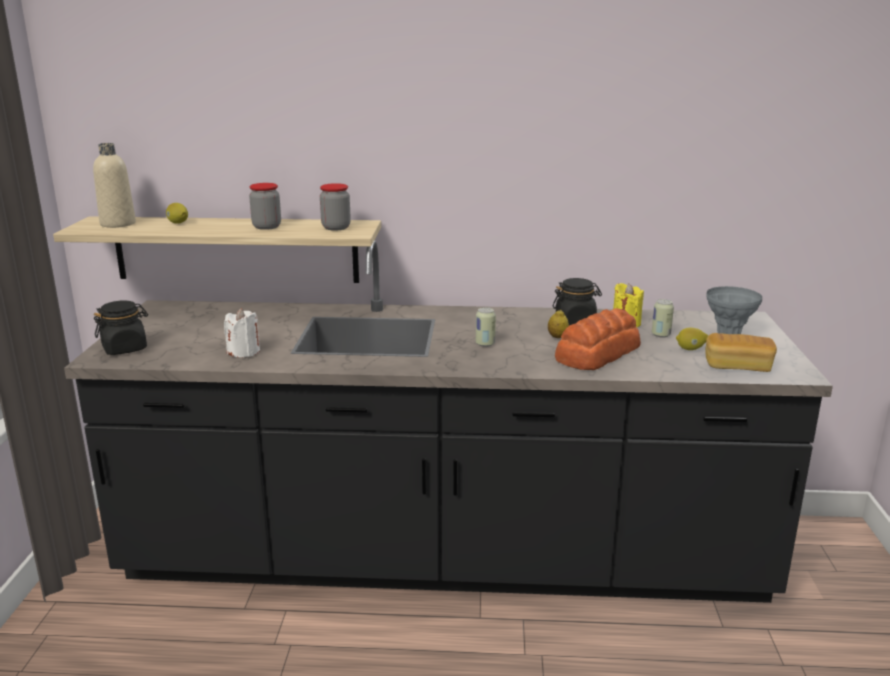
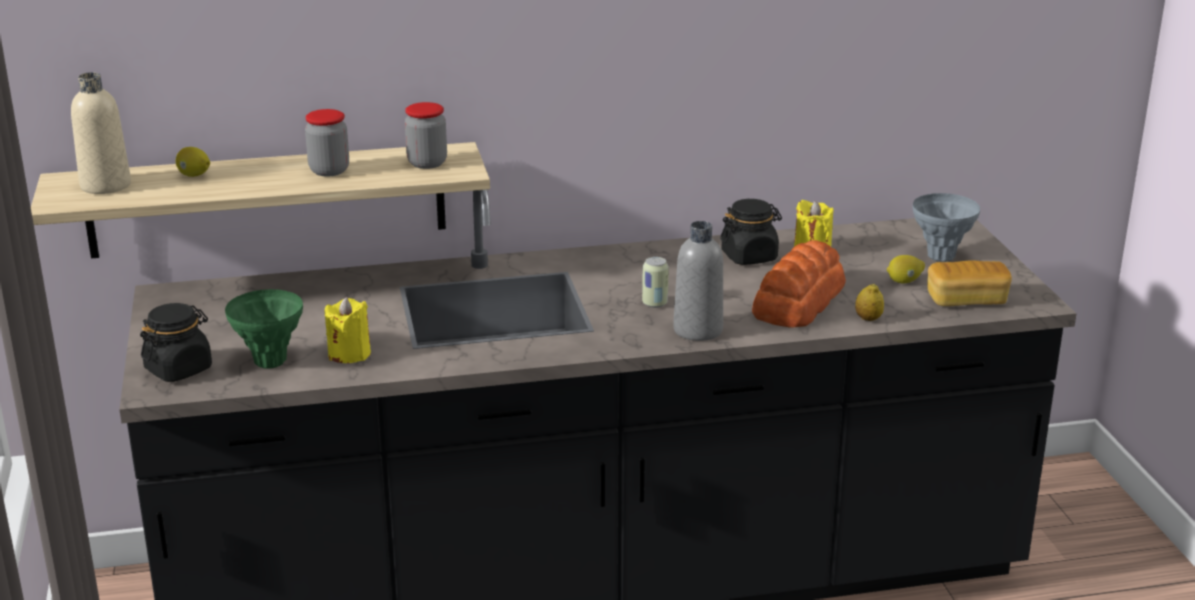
camera: 15 degrees left, 5 degrees up
white candle [224,308,260,357] -> yellow candle [325,297,371,363]
lemon [548,310,569,338] -> lemon moved to [855,284,884,321]
can [652,299,674,337] -> none
none -> green vase [225,289,303,369]
none -> grey bottle [673,221,723,341]

